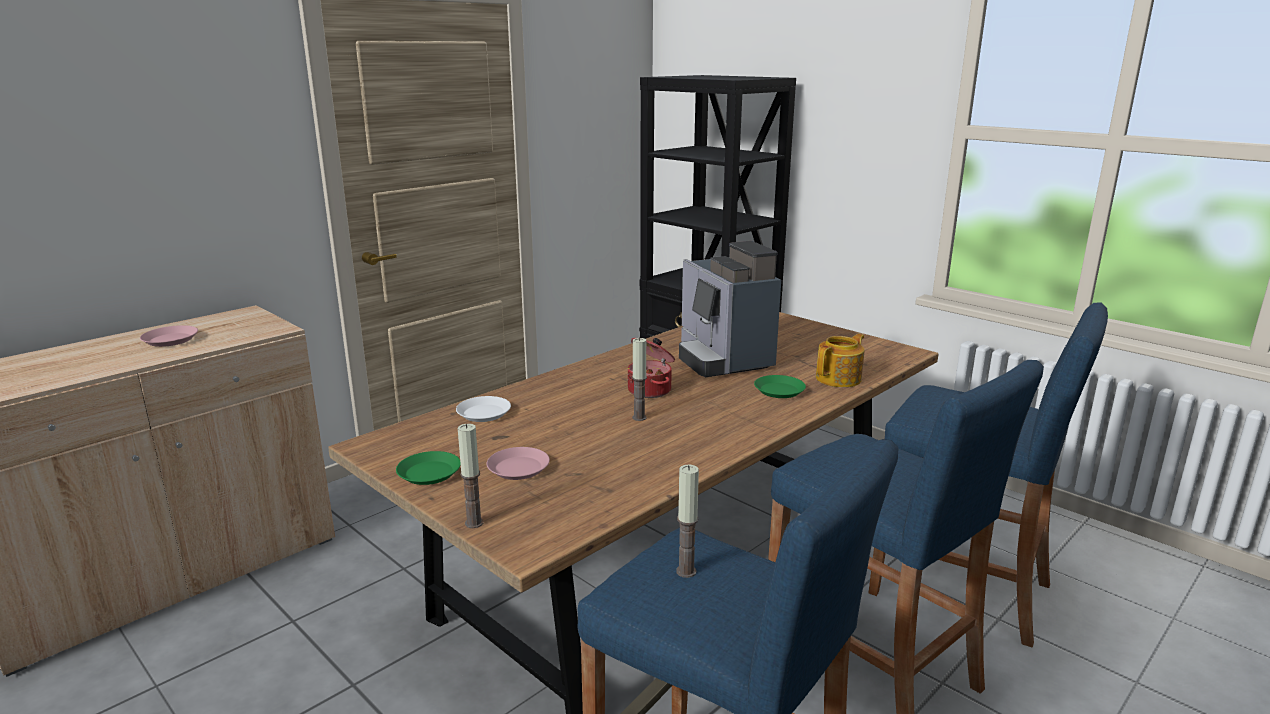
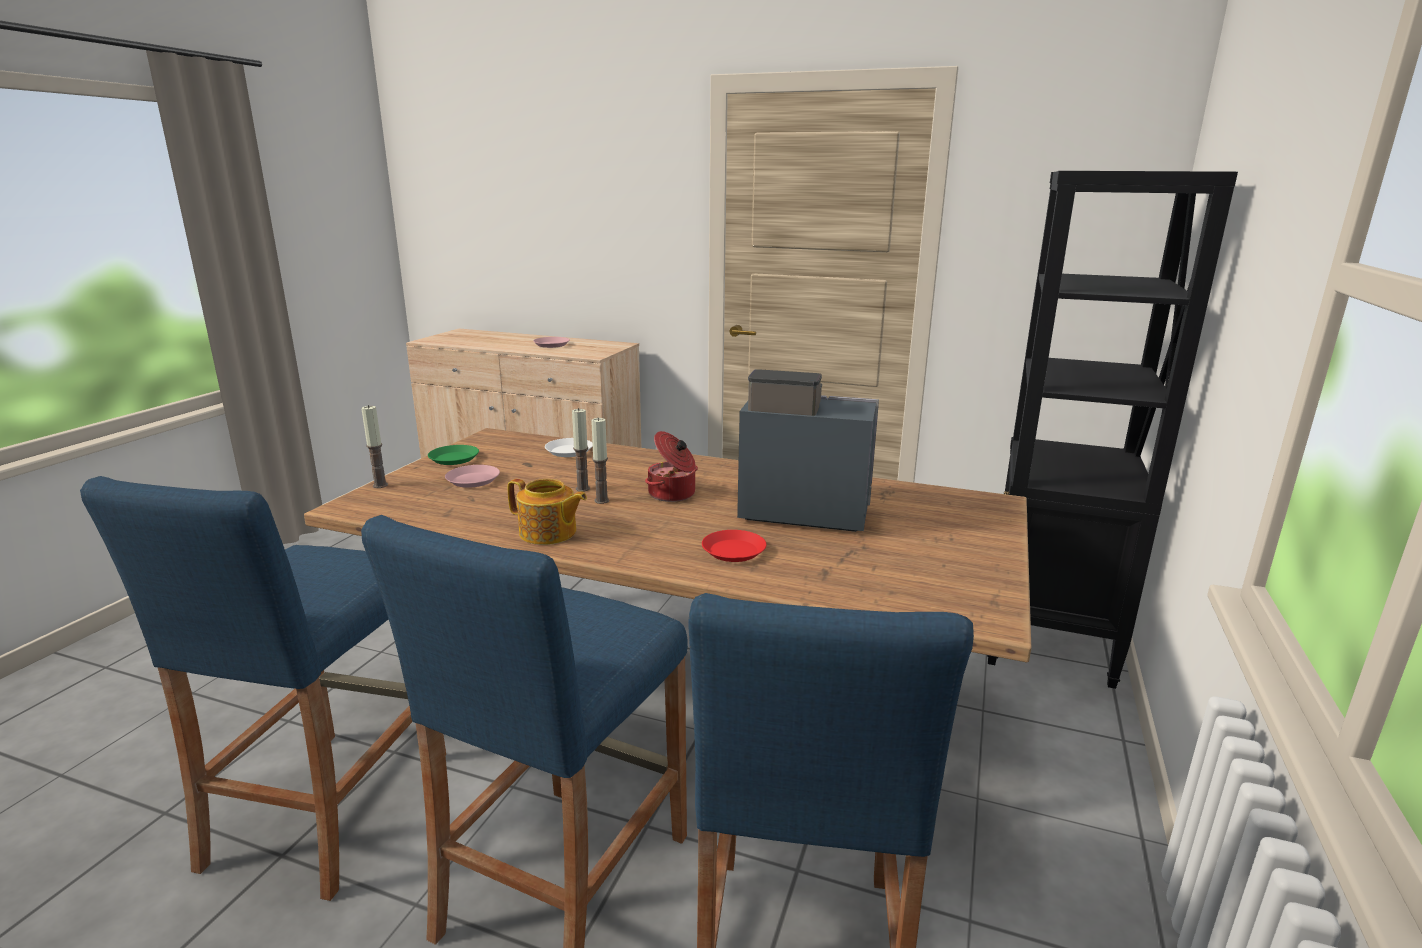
camera: 65 degrees right, 0 degrees up
candle [676,465,699,578] -> candle moved to [572,408,590,492]
coffee machine [679,241,781,377] -> coffee machine turned 60 degrees clockwise [737,369,879,532]
green plate [754,375,806,398] -> red plate [702,530,766,562]
teapot [816,334,865,387] -> teapot moved to [507,479,587,545]

